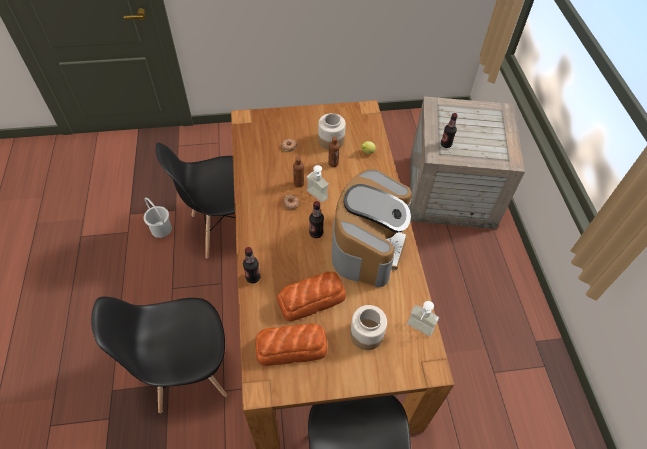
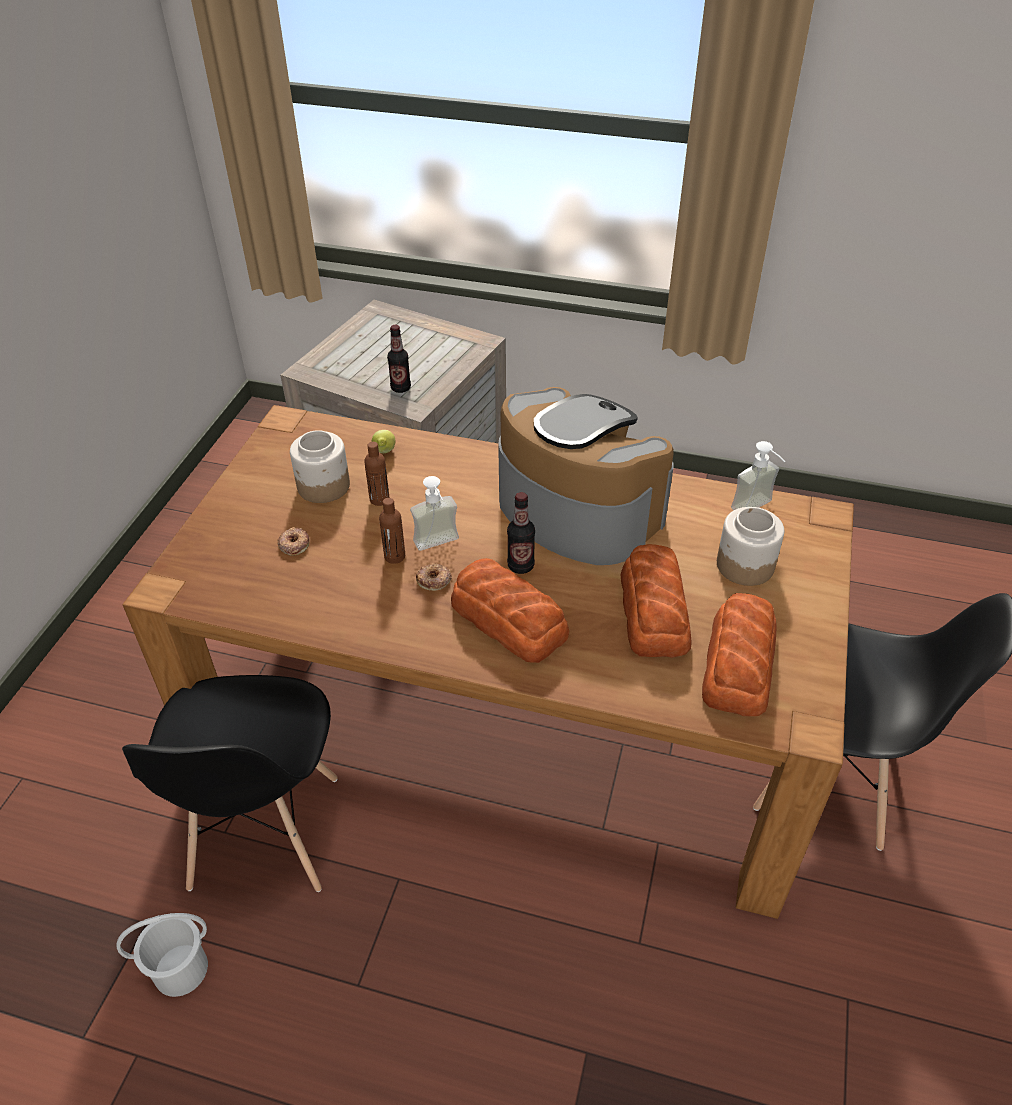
camera: 65 degrees left, 10 degrees down
black chair [91,296,227,413] -> none
bottle [243,247,260,283] -> none
none -> bread [451,558,569,663]

